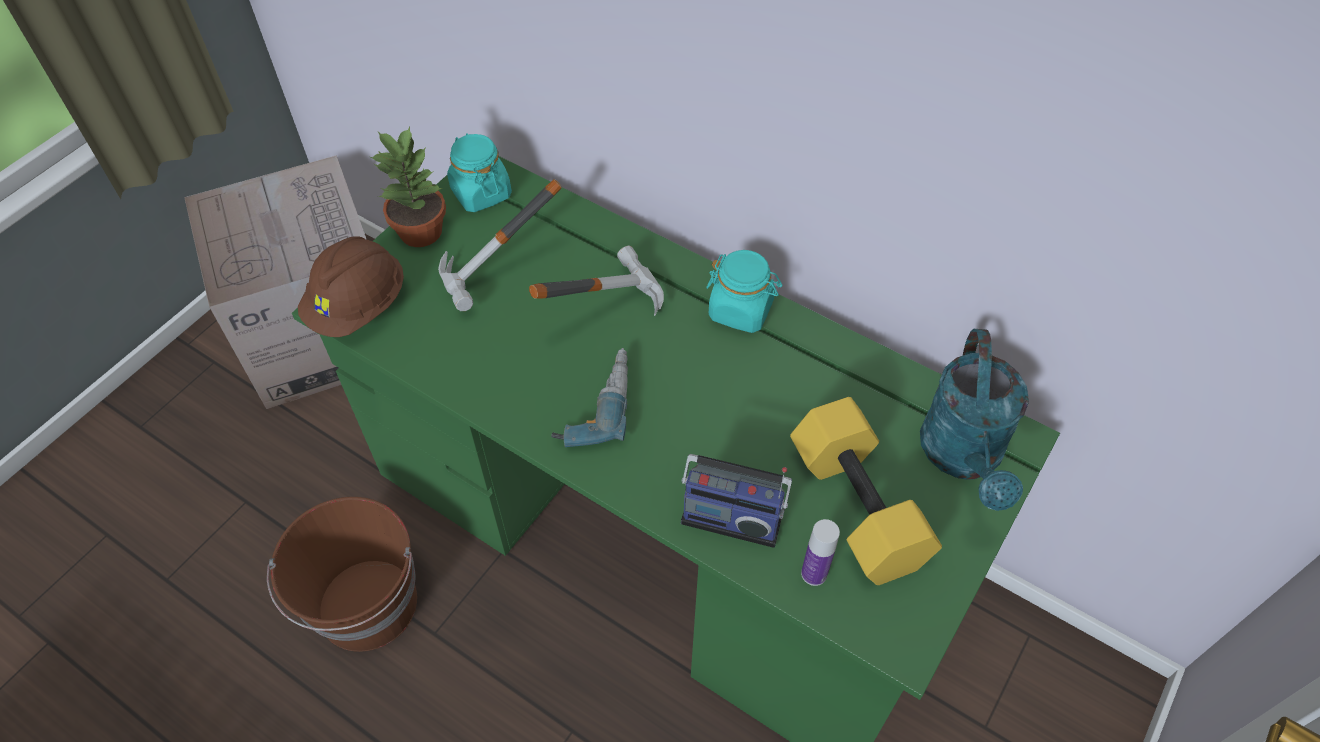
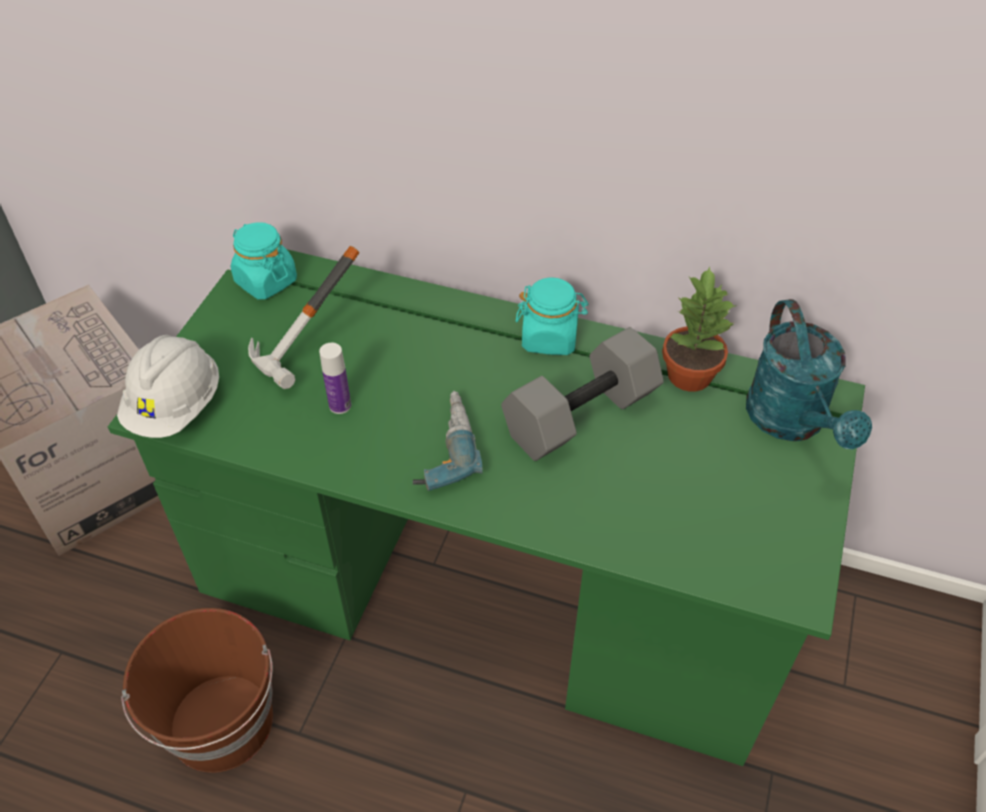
camera: 15 degrees left, 5 degrees down
brown hard hat [298,236,404,337] -> white hard hat [117,335,219,438]
potted plant [370,127,446,247] -> potted plant moved to [662,266,737,391]
hammer [529,246,664,316] -> none
radio [681,454,792,548] -> none
yellow dumbbell [790,397,942,585] -> none
bottle [801,519,840,586] -> bottle moved to [319,343,351,414]
none -> grey dumbbell [501,327,664,461]

